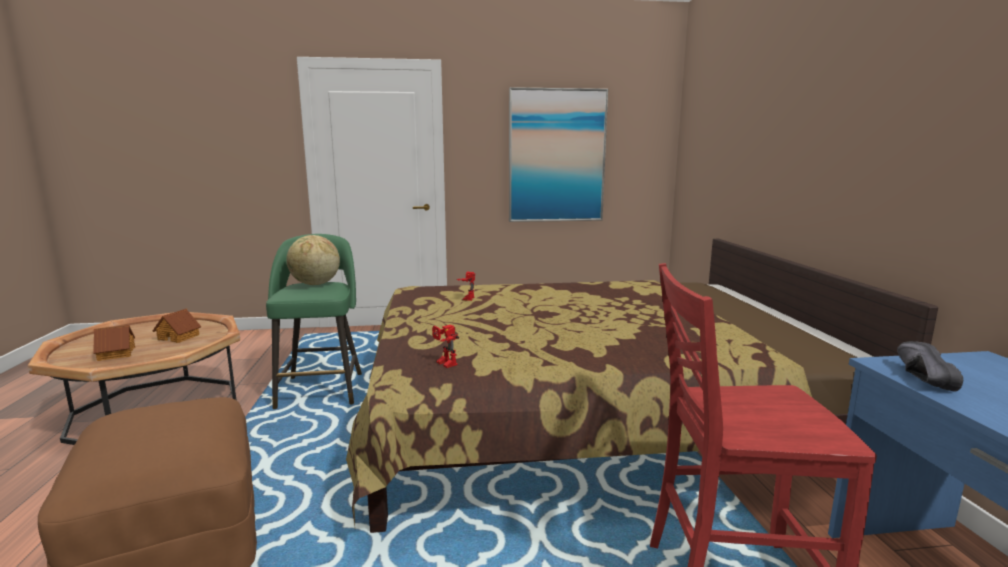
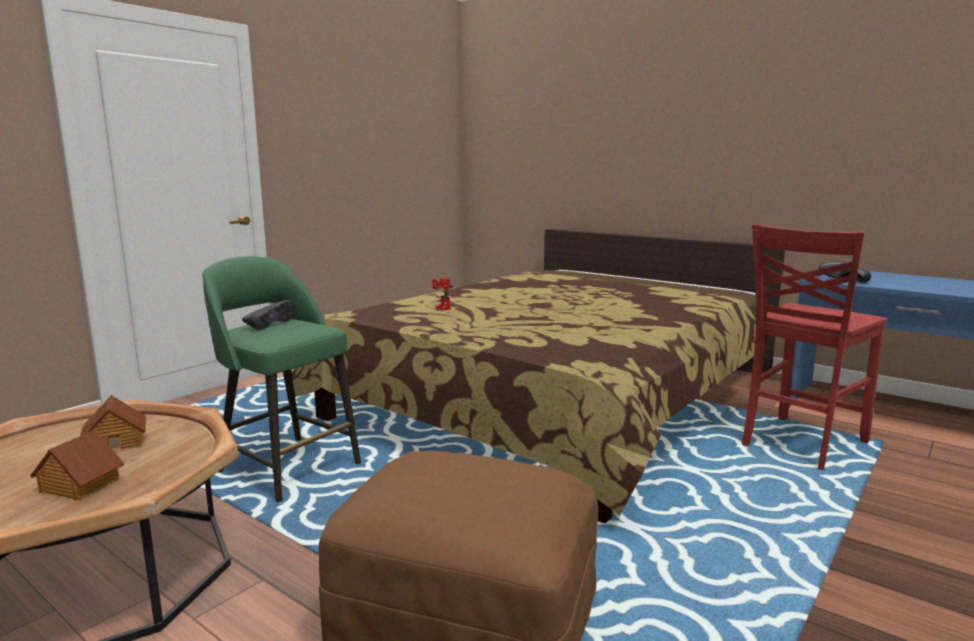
camera: 45 degrees left, 0 degrees up
globe [286,235,340,285] -> black shoe [242,300,297,330]
toy robot [432,325,459,368] -> none
picture [509,87,608,222] -> none

